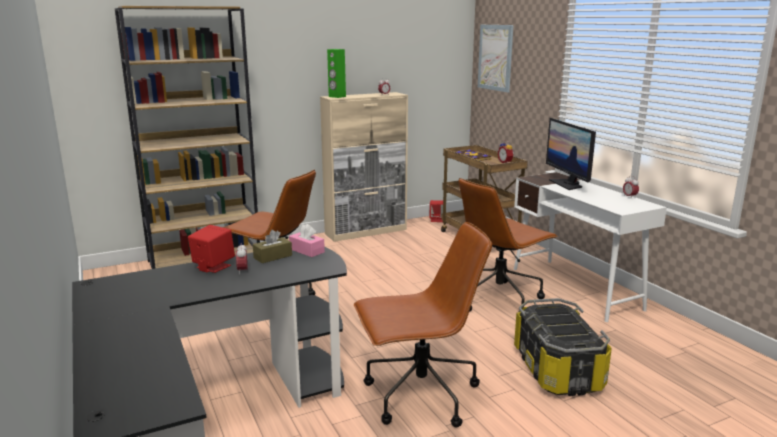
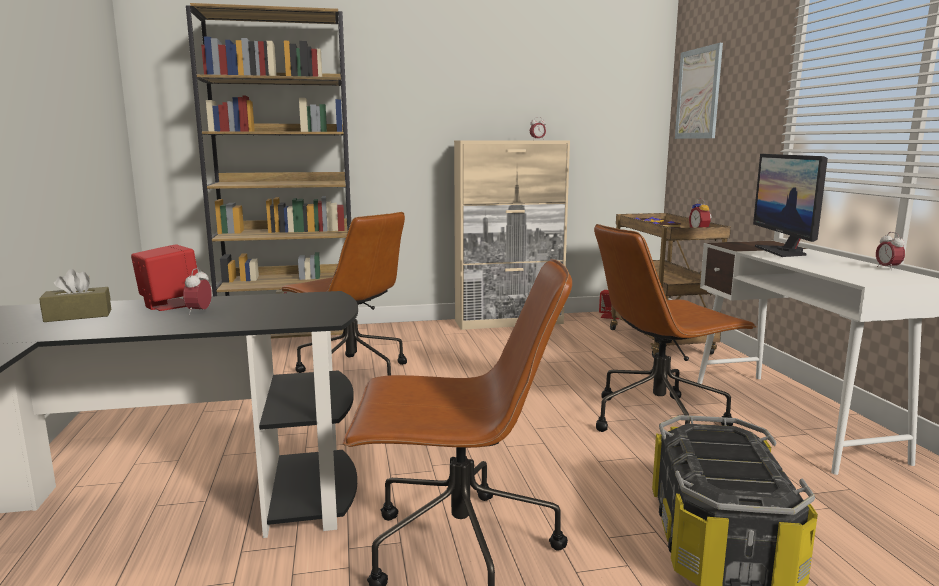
camera: 15 degrees right, 5 degrees down
brown tissue box [253,230,292,263] -> brown tissue box moved to [39,269,111,322]
pink tissue box [289,224,325,257] -> none
green speaker [327,49,346,98] -> none

